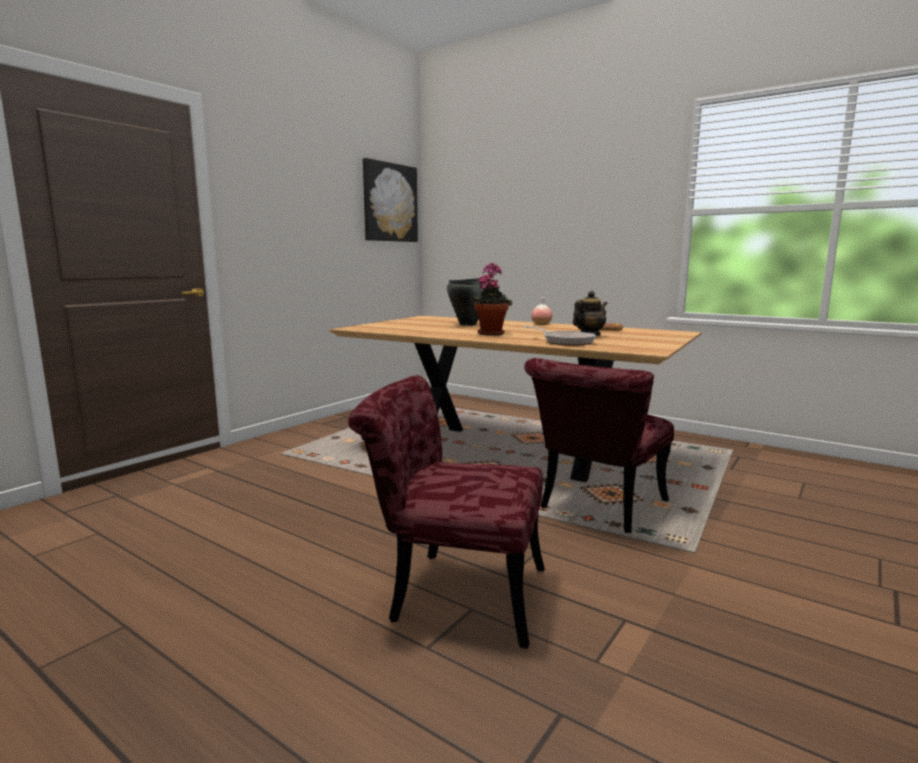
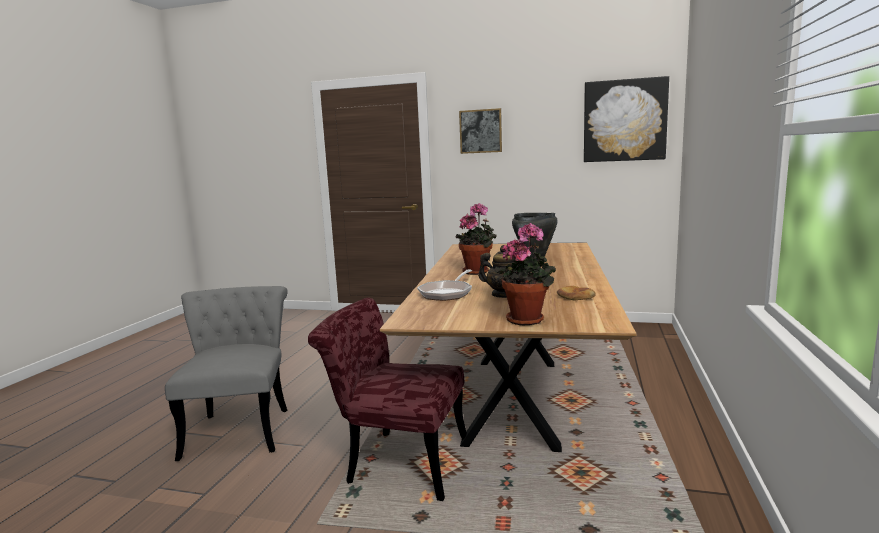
camera: 70 degrees right, 0 degrees up
red chair [348,375,545,649] -> grey chair [165,286,288,461]
vase [531,297,552,325] -> none
none -> picture [459,108,502,154]
none -> potted plant [494,223,556,325]

